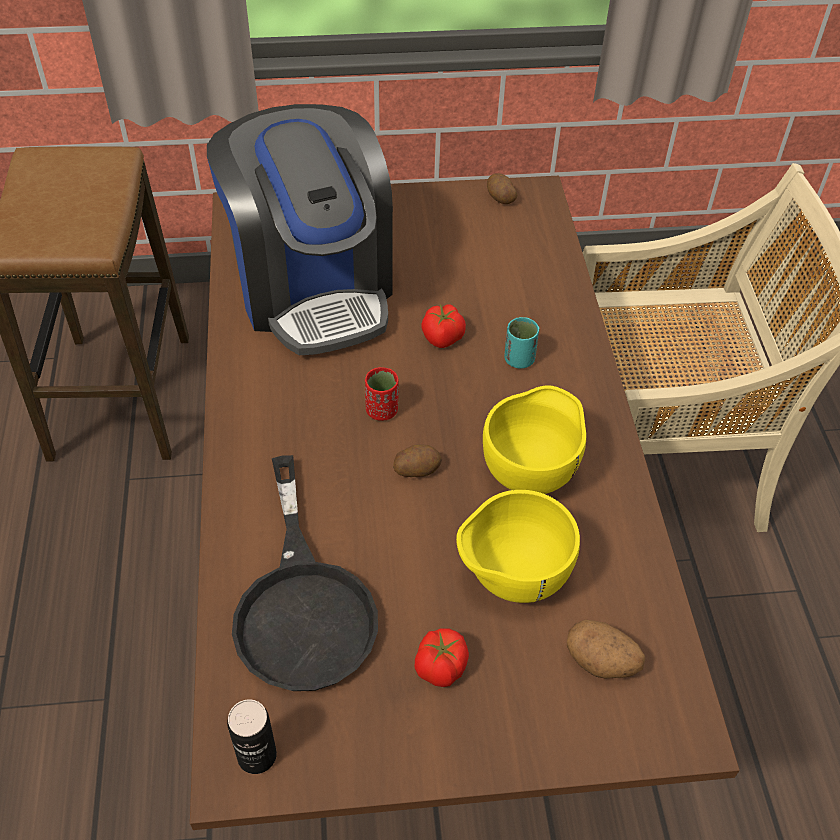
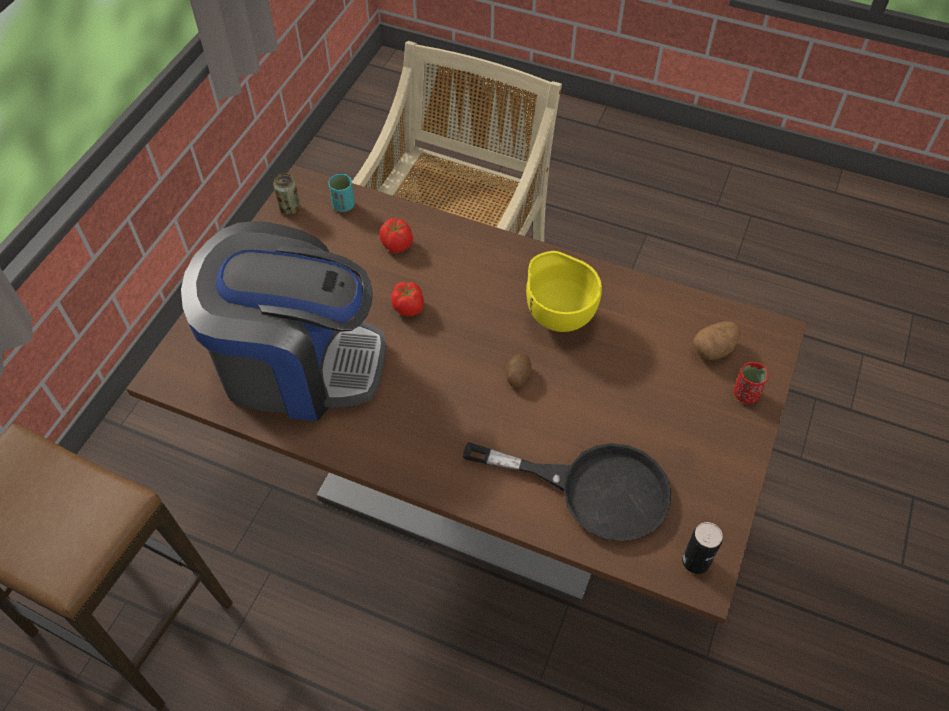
camera: 60 degrees left, 5 degrees up
red cup [365,367,399,421] -> red cup moved to [734,362,769,404]
tomato [415,628,469,687] -> tomato moved to [379,218,413,253]
yellow bowl [456,490,580,603] -> none
potato [487,173,517,204] -> can [273,173,301,215]
turquoise cup [504,317,539,369] -> turquoise cup moved to [328,174,355,212]

